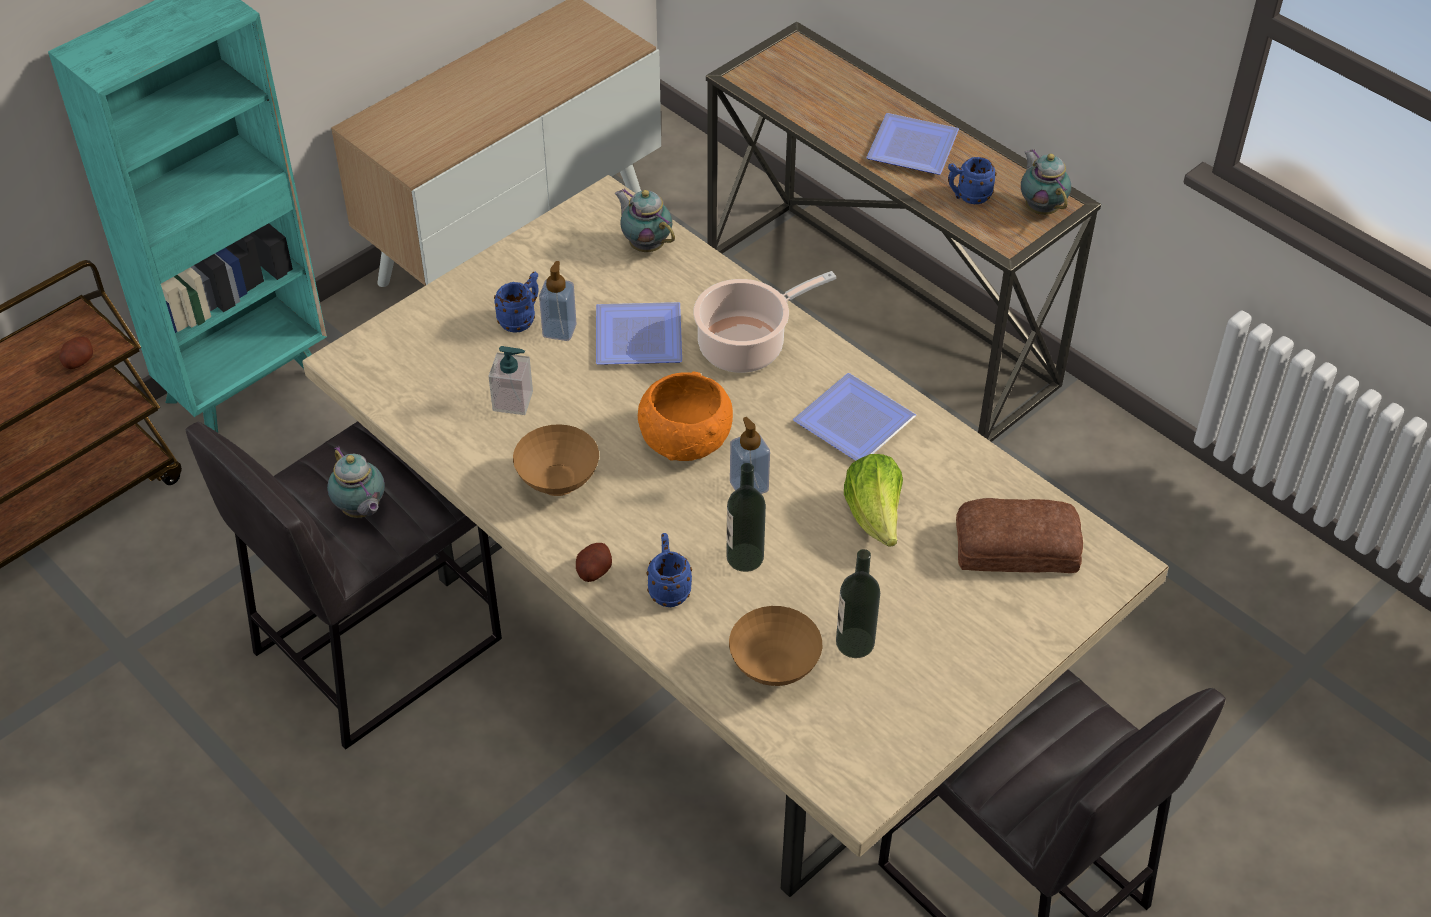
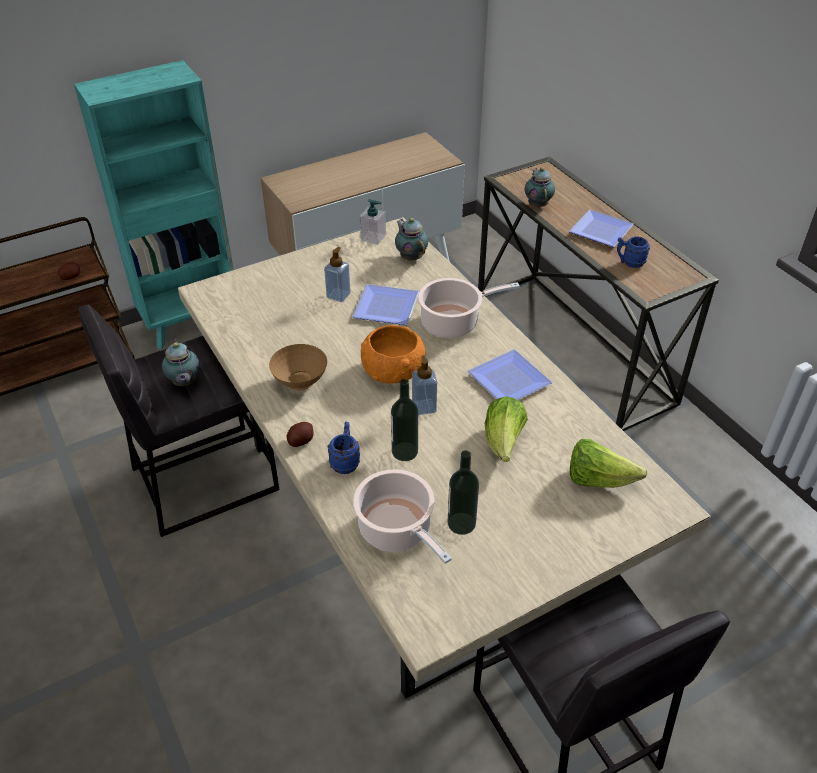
camera: 15 degrees right, 5 degrees down
soap dispenser [488,346,533,415] -> soap dispenser moved to [360,199,386,245]
blue mug [494,272,539,332] -> none
brown bowl [729,606,822,686] -> cooking pot [353,469,452,564]
bread [956,498,1083,573] -> lettuce [570,439,648,488]
teapot [1021,149,1071,215] -> teapot moved to [525,167,555,207]

